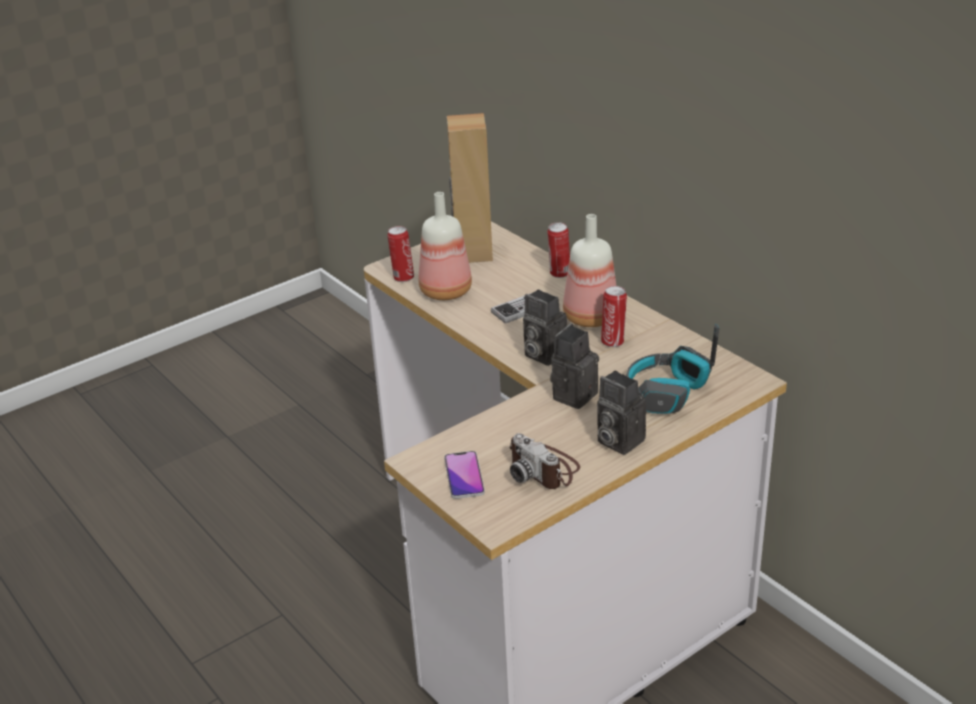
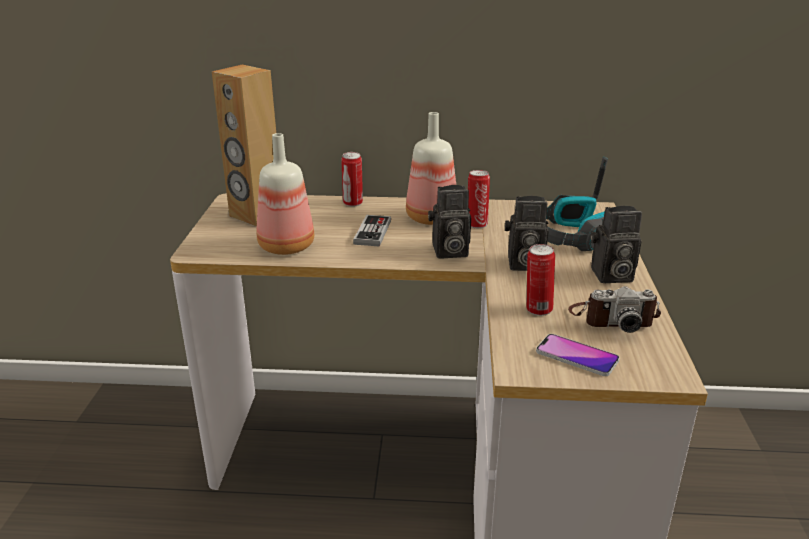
camera: 50 degrees left, 5 degrees down
can [387,226,414,282] -> can moved to [526,244,555,316]
camera [550,323,599,409] -> camera turned 75 degrees counterclockwise [505,196,548,271]

